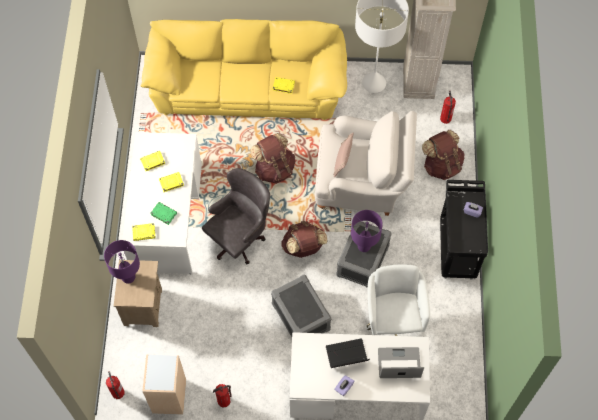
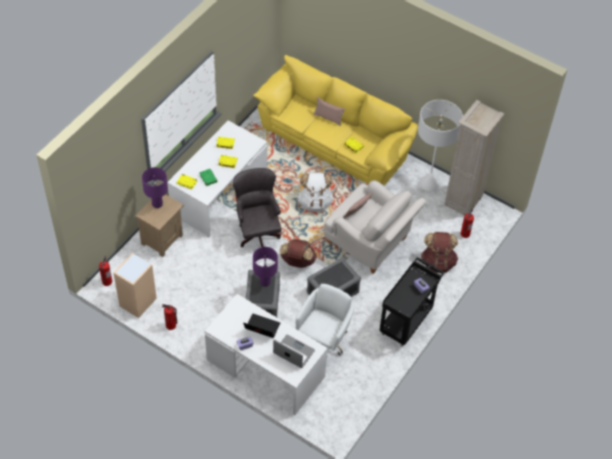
camera: 30 degrees right, 10 degrees down
grey office chair [202,168,270,264] -> grey office chair turned 90 degrees counterclockwise [233,168,281,247]
brown backpack [250,133,296,184] -> white backpack [298,172,334,212]
purple table lamp [351,210,383,252] -> purple table lamp moved to [253,247,278,287]
none -> beige pillow [313,97,345,126]

